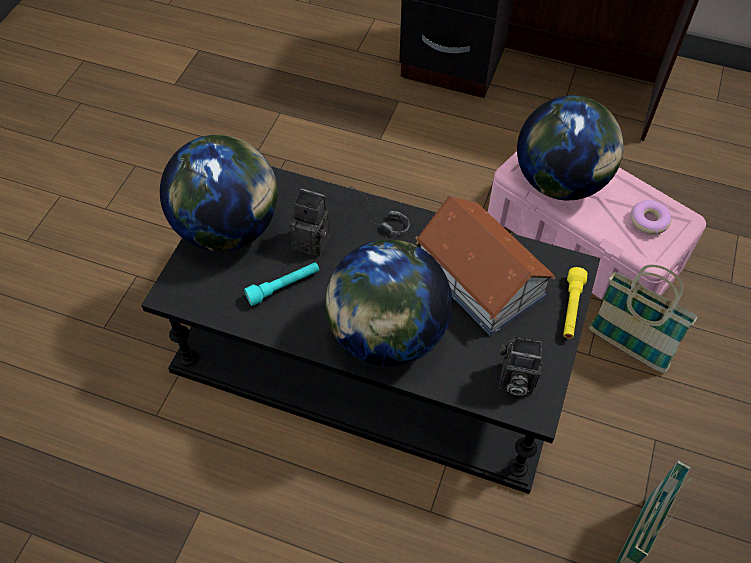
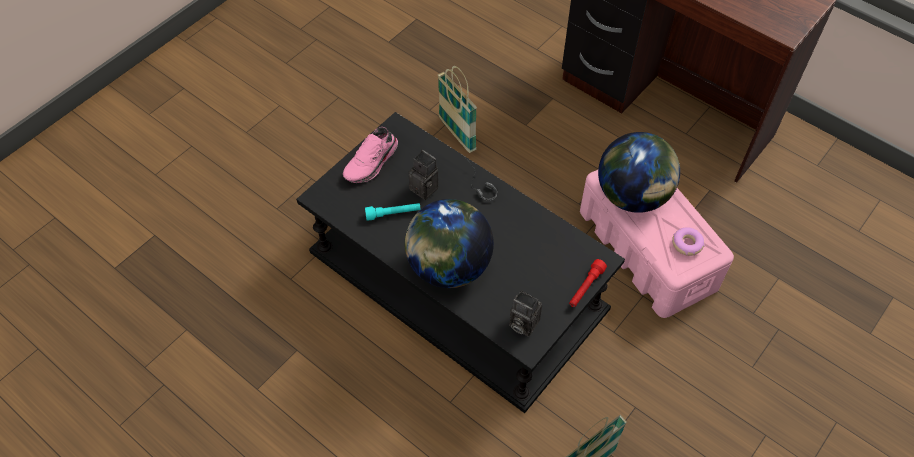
camera: 20 degrees right, 0 degrees up
globe [160,135,278,252] -> pink shoe [343,127,398,183]
toy house [415,196,555,336] -> none
yellow flashlight [563,267,587,339] -> red flashlight [569,259,607,307]
basket [589,265,698,373] -> basket moved to [438,66,477,153]

